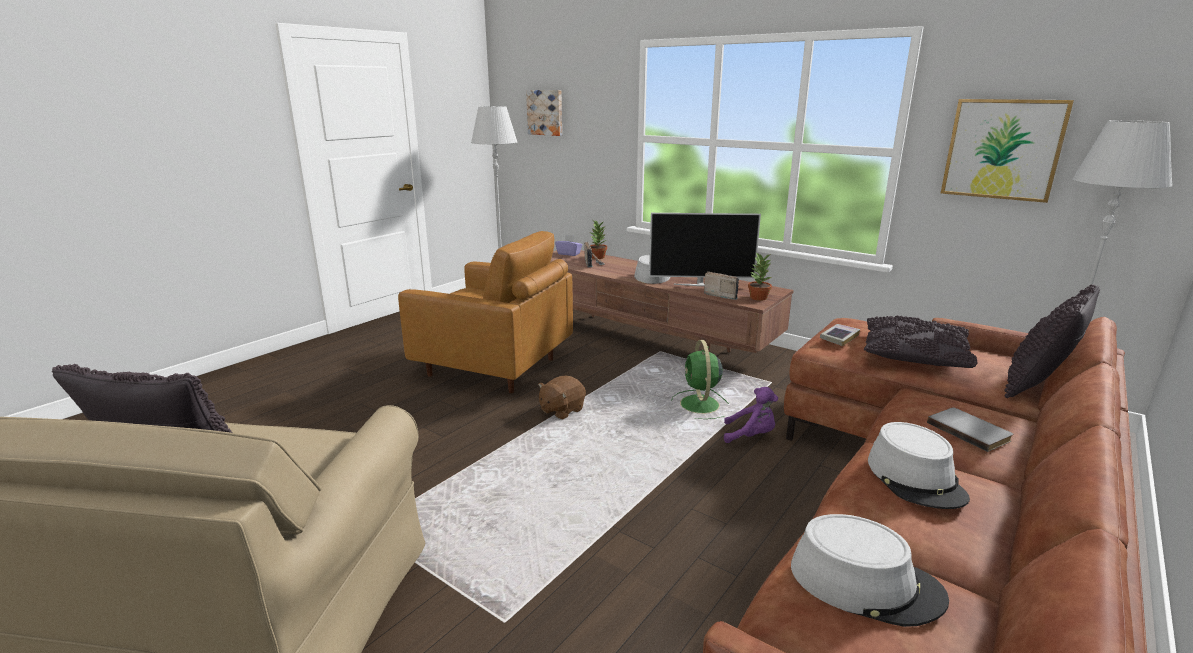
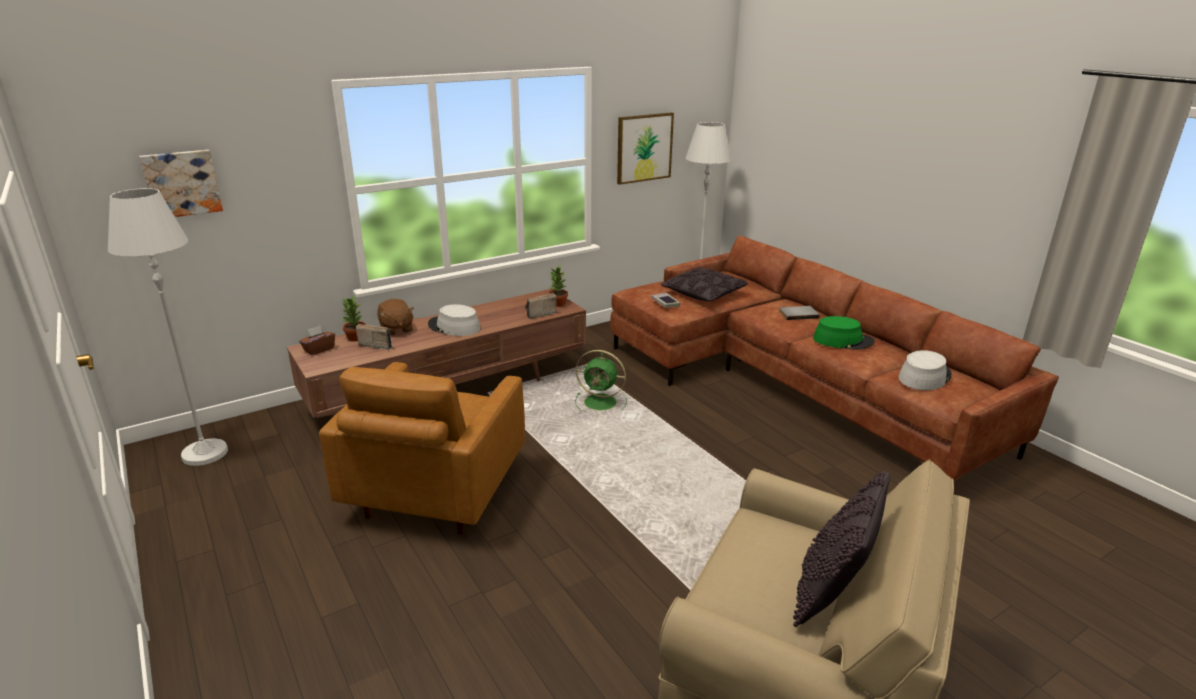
camera: 70 degrees left, 5 degrees up
brown armchair [398,231,573,393] -> brown armchair turned 150 degrees clockwise [319,362,525,534]
brown plush toy [538,376,586,419] -> brown plush toy moved to [377,299,414,336]
purple tissue box [555,235,582,256] -> brown tissue box [299,326,335,355]
television [649,213,761,286] -> none
purple plush toy [724,387,778,443] -> none
grey hat [868,422,970,509] -> green hat [813,316,875,350]
black pillow [1004,285,1100,398] -> none

